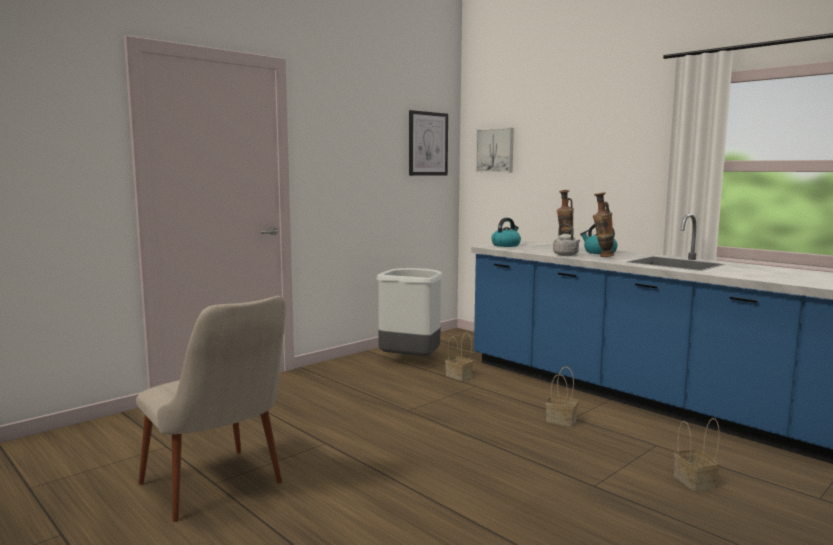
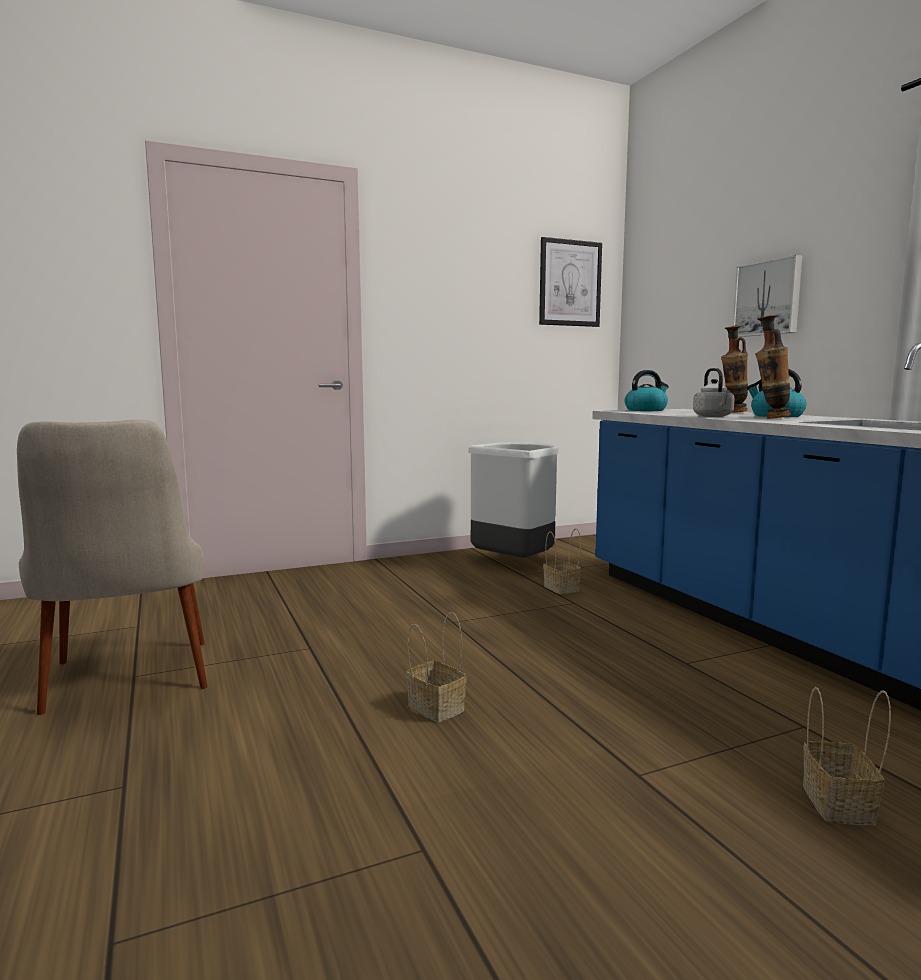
camera: 20 degrees right, 0 degrees up
picture [476,128,514,173] -> picture moved to [733,255,803,337]
basket [546,367,578,427] -> basket moved to [406,612,467,723]

